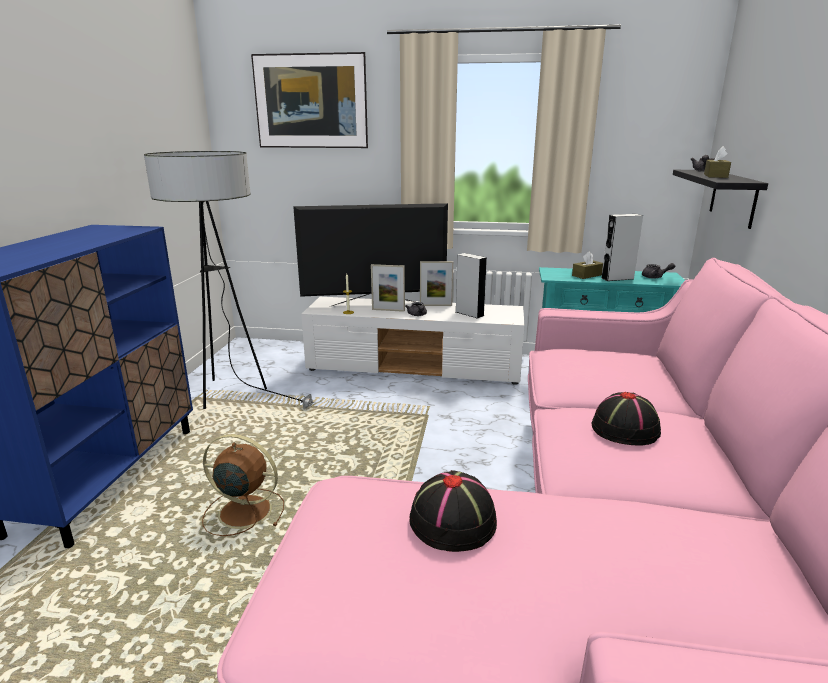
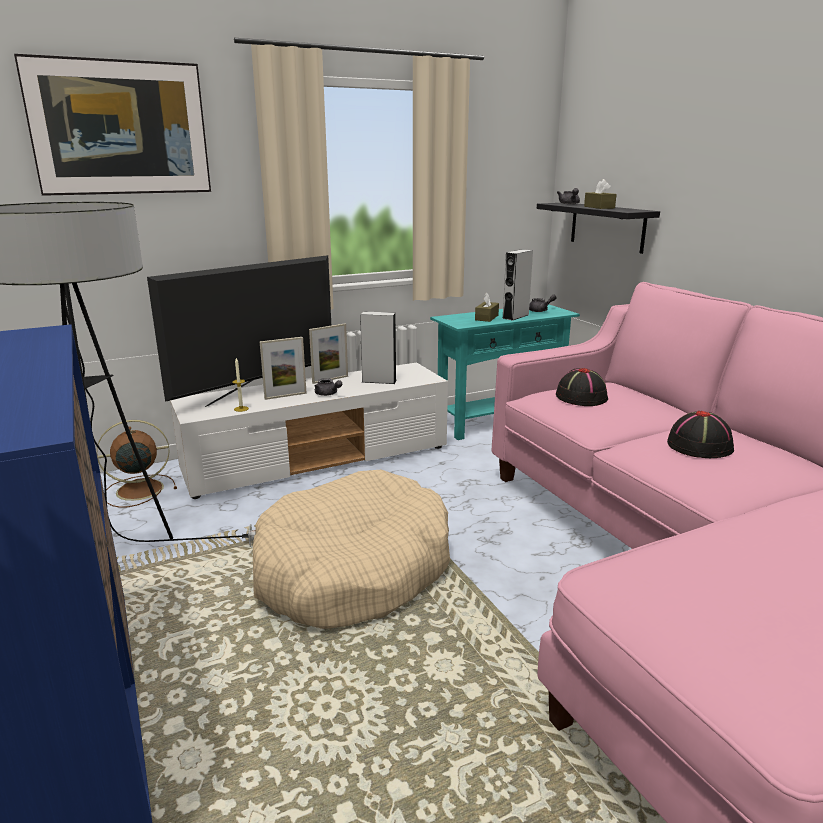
camera: 35 degrees left, 0 degrees up
brown fan [202,434,284,536] -> brown fan moved to [97,420,177,508]
black hat [410,470,497,552] -> black hat moved to [556,368,608,406]
none -> beige dog bed [253,470,450,629]

